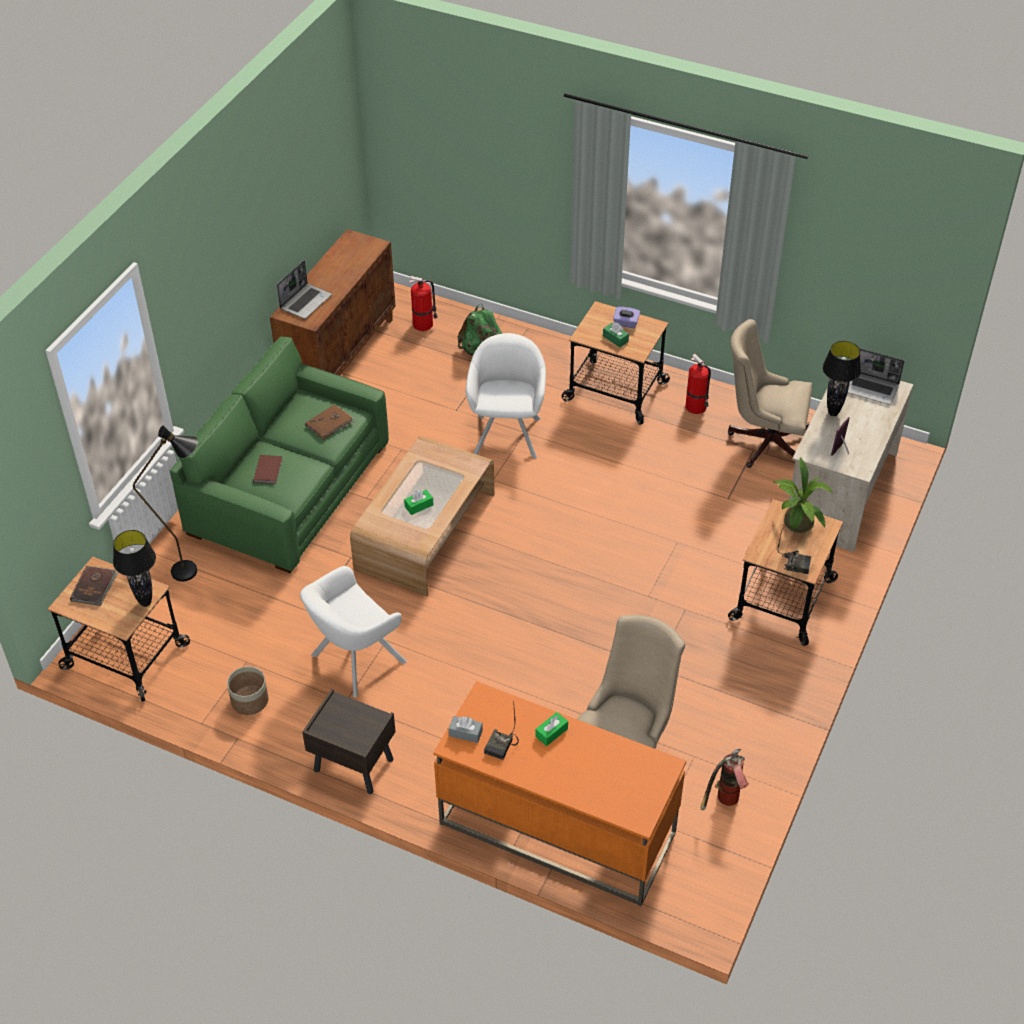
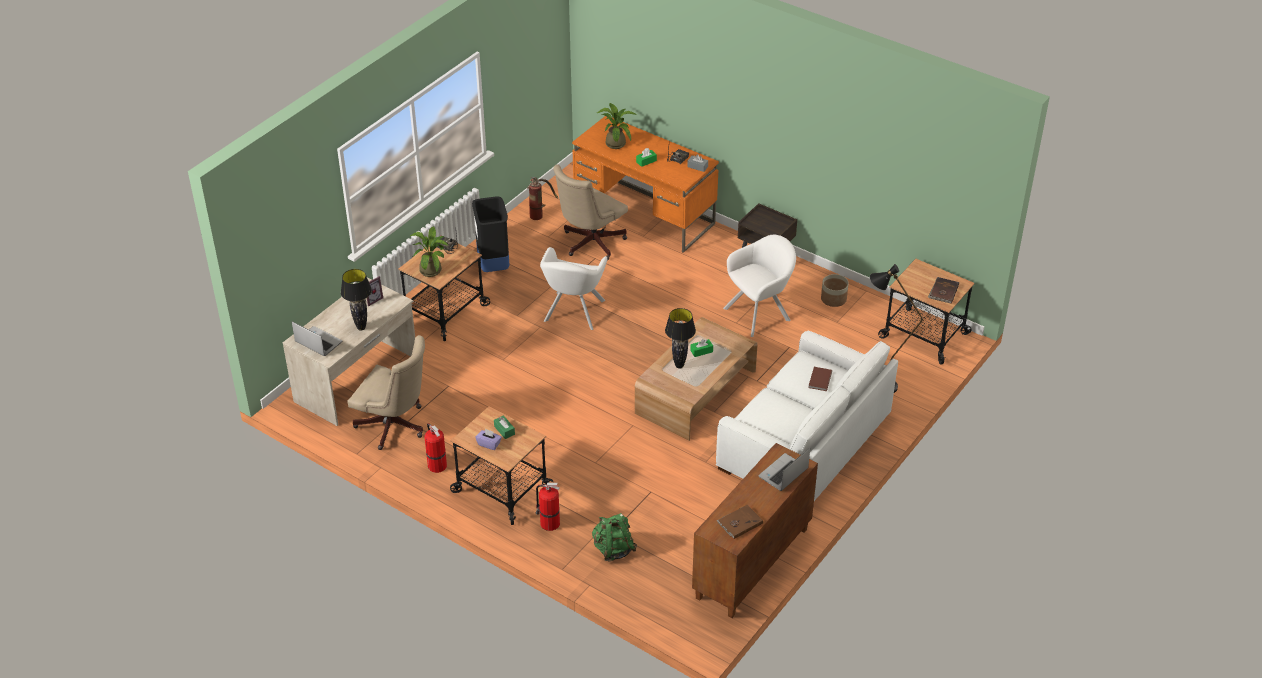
camera: 170 degrees left, 5 degrees down
black table lamp [113,530,156,607] -> black table lamp moved to [665,308,696,369]
green sofa [170,336,389,573] -> white sofa [716,331,898,501]
brown book [305,404,354,440] -> brown book moved to [717,505,763,539]
fire extinguisher [409,276,438,331] -> fire extinguisher moved to [536,483,560,531]
white armchair [466,333,546,459] -> white armchair moved to [540,247,607,330]
none -> black trash can [472,196,509,272]
none -> potted plant [597,103,637,149]

